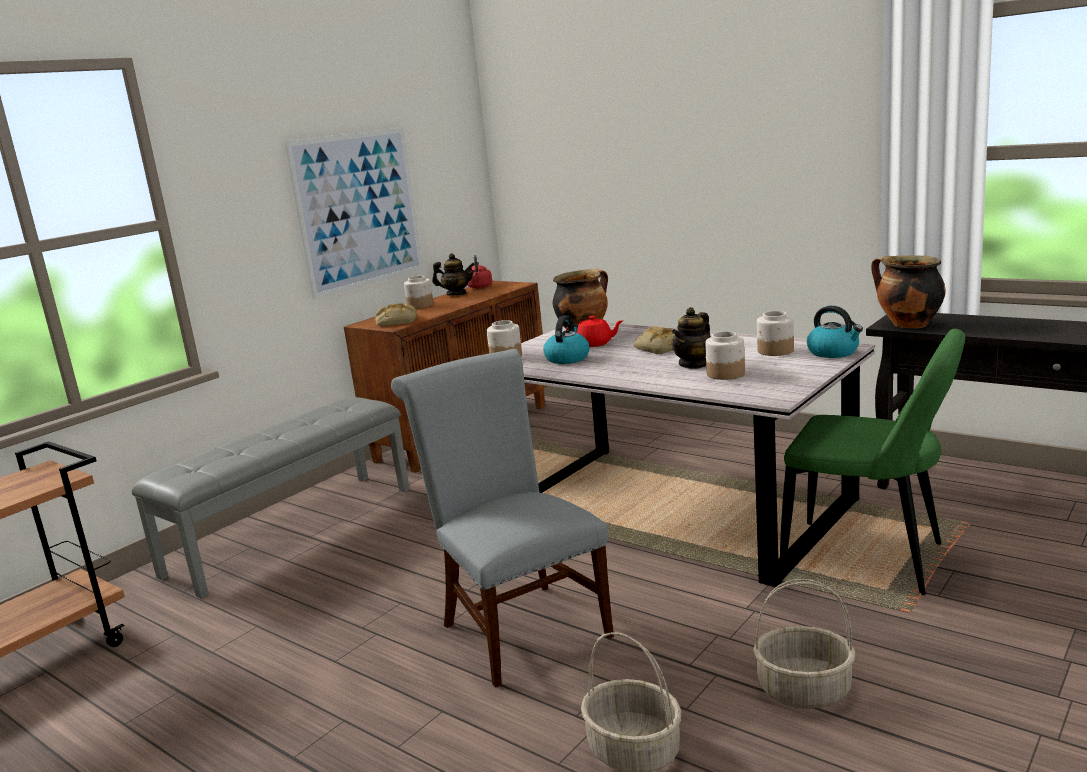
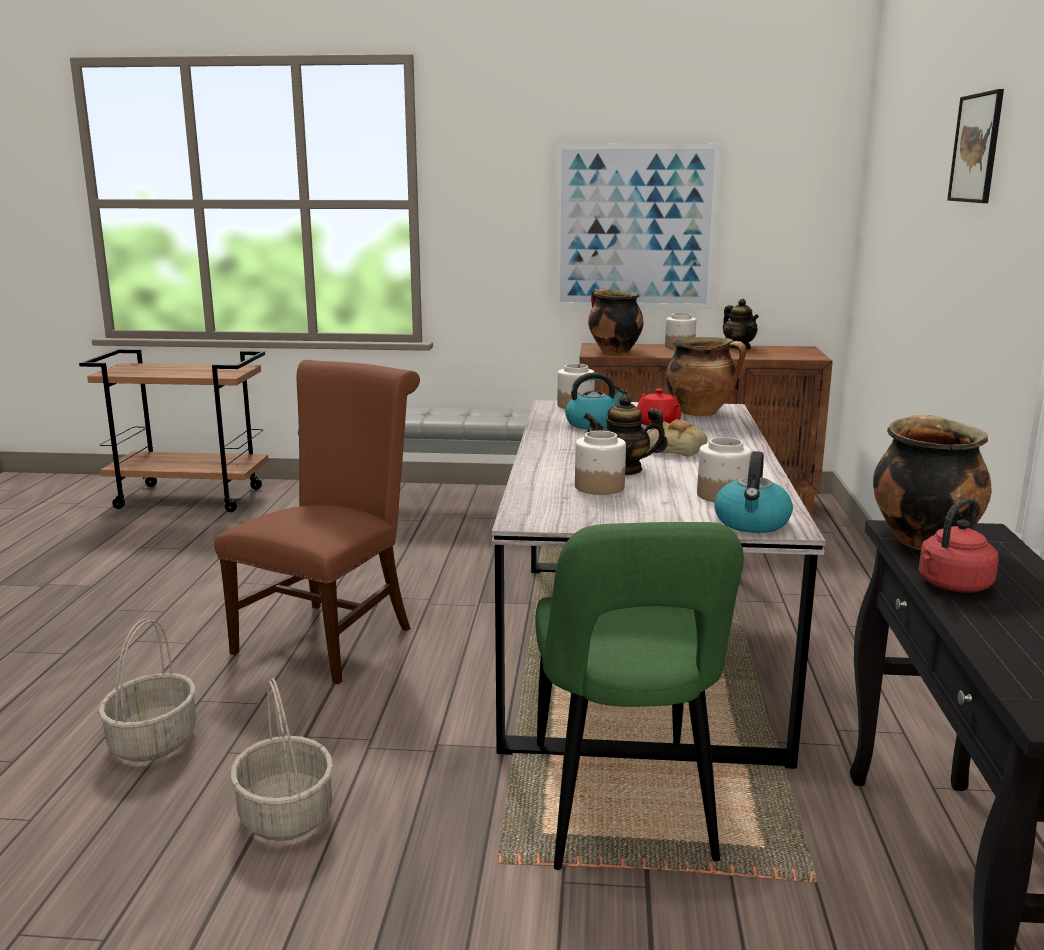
camera: 55 degrees right, 0 degrees up
bread [375,303,417,326] -> cooking pot [588,289,643,354]
grey chair [391,349,614,687] -> brown chair [214,360,420,684]
red kettle [467,255,492,288] -> red kettle moved to [919,498,999,593]
none -> picture [947,89,1004,203]

